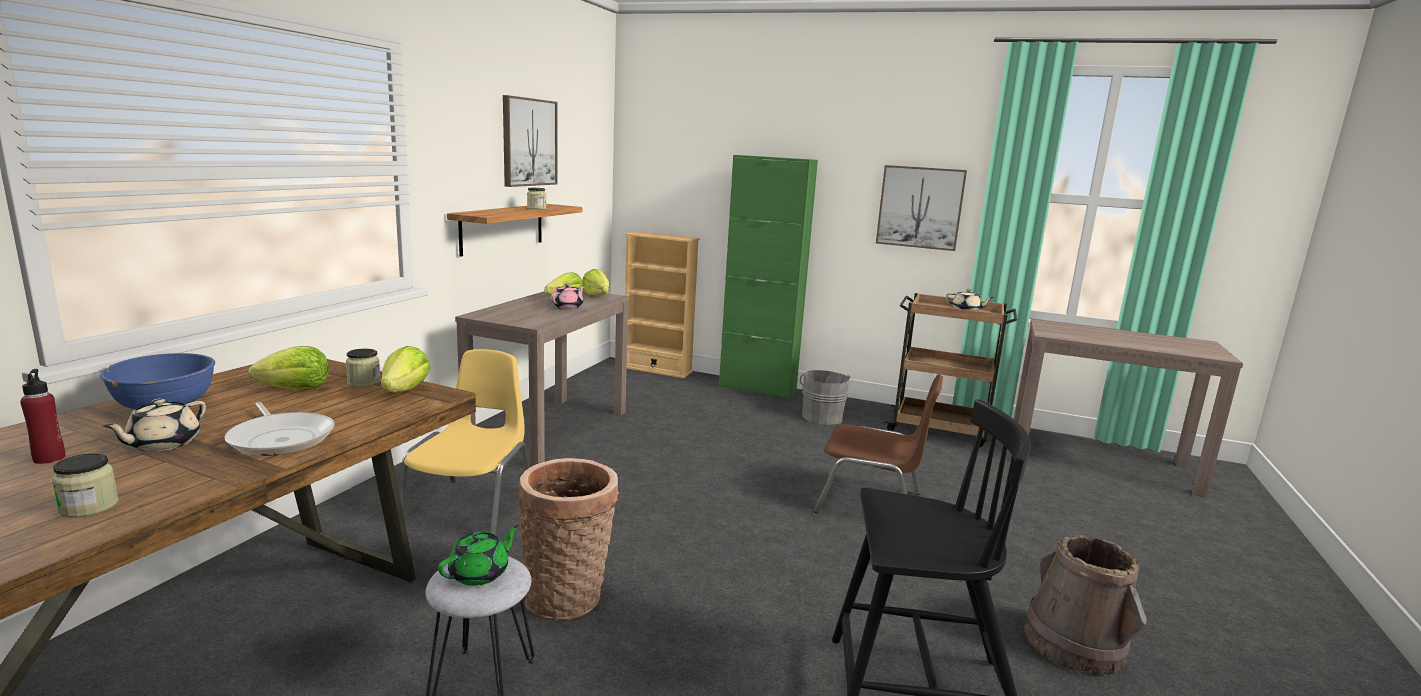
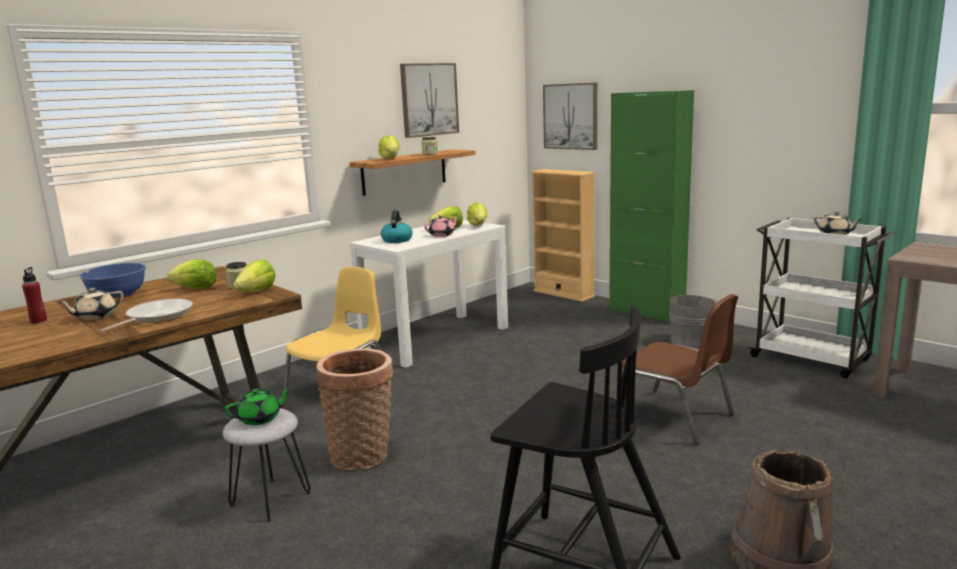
camera: 25 degrees right, 0 degrees up
jar [52,453,119,518] -> none
frying pan [224,402,334,456] -> frying pan turned 135 degrees counterclockwise [100,299,193,332]
brown console table [455,290,629,467] -> white console table [349,220,508,368]
picture [876,165,967,251] -> picture moved to [543,83,597,150]
brown cart [884,293,1017,447] -> white cart [747,218,895,378]
none -> lettuce [379,136,400,159]
none -> kettle [381,210,413,243]

